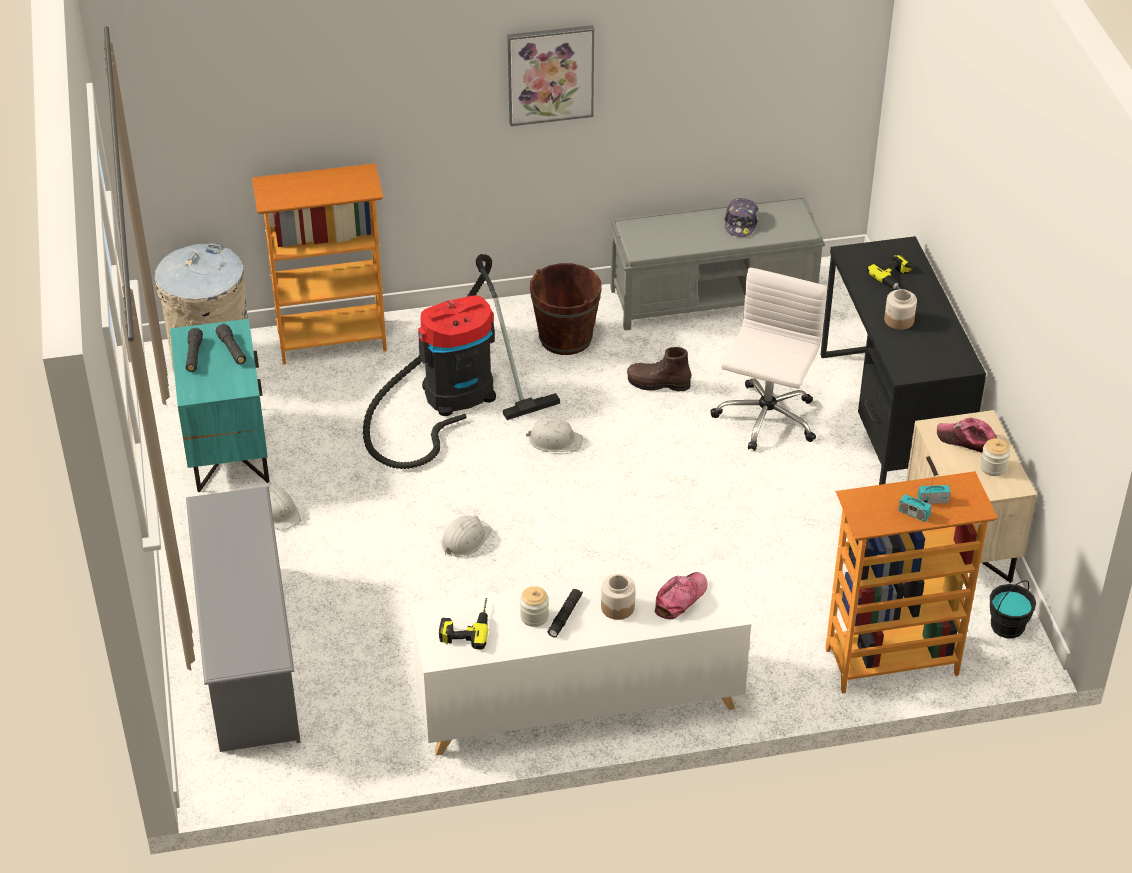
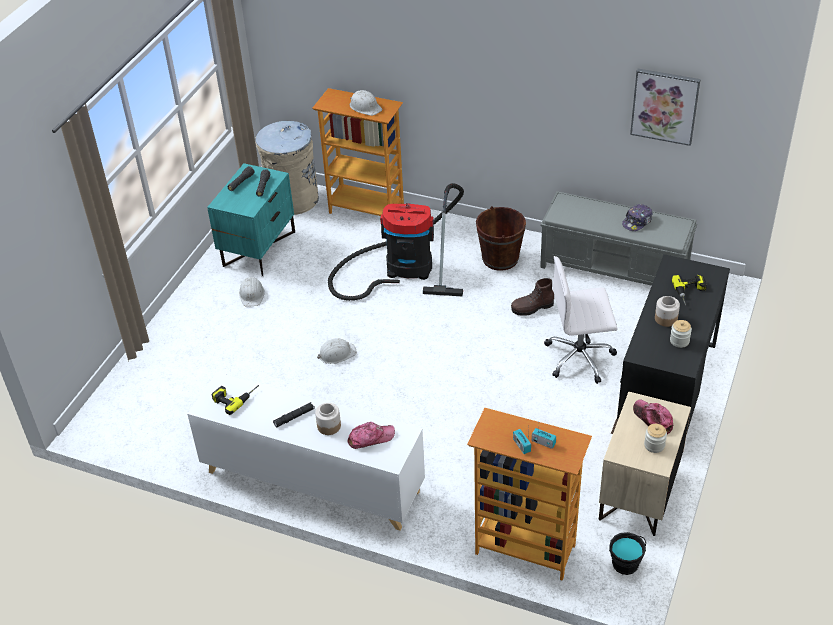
camera: 35 degrees right, 0 degrees up
grey shoe rack [186,486,301,752] -> none
picture [507,25,594,126] -> picture moved to [630,69,701,146]
jar [520,586,549,627] -> jar moved to [670,320,692,348]
white hard hat [526,418,583,452] -> white hard hat moved to [350,90,382,116]
brown boot [627,347,691,391] -> brown boot turned 60 degrees counterclockwise [511,278,554,316]
white office chair [711,268,827,451] -> white office chair turned 150 degrees counterclockwise [544,256,617,384]

